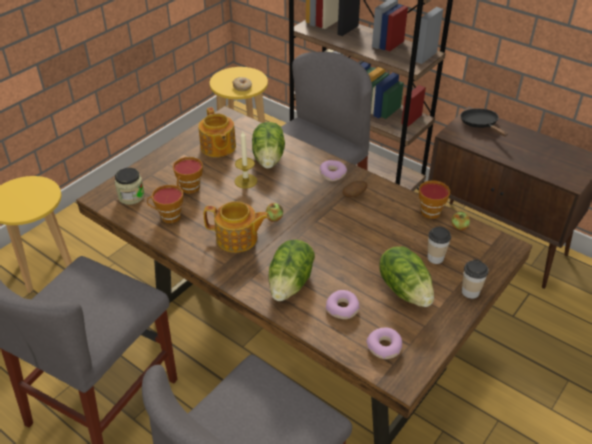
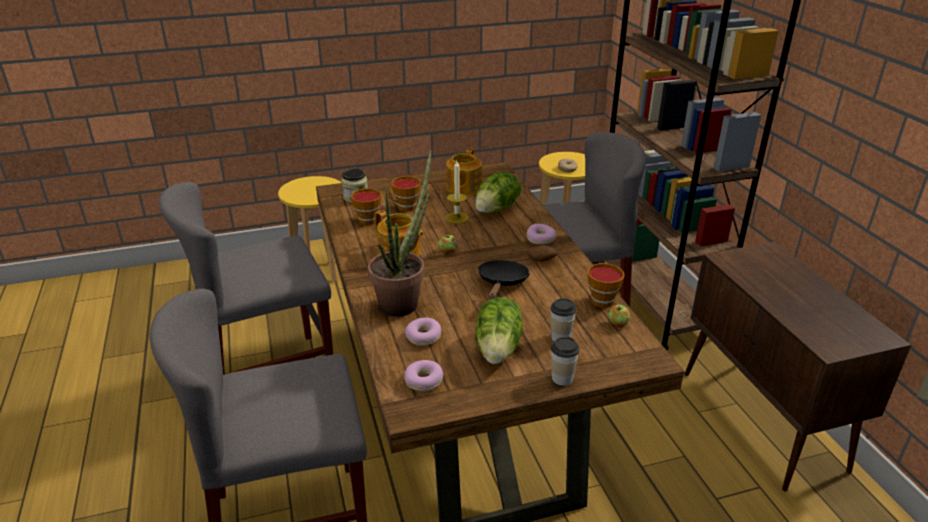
camera: 35 degrees right, 10 degrees down
lettuce [269,240,315,301] -> potted plant [368,150,431,317]
black frying pan [460,109,508,137] -> black frying pan moved to [478,260,530,299]

